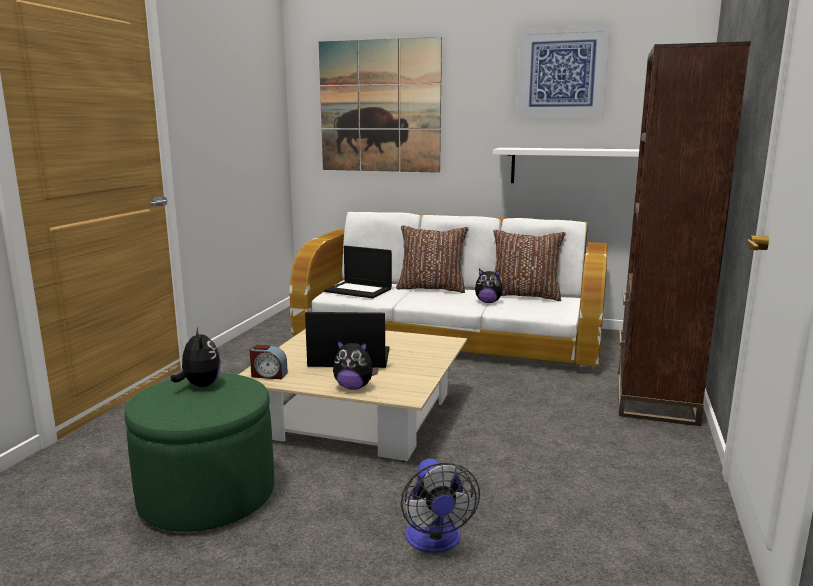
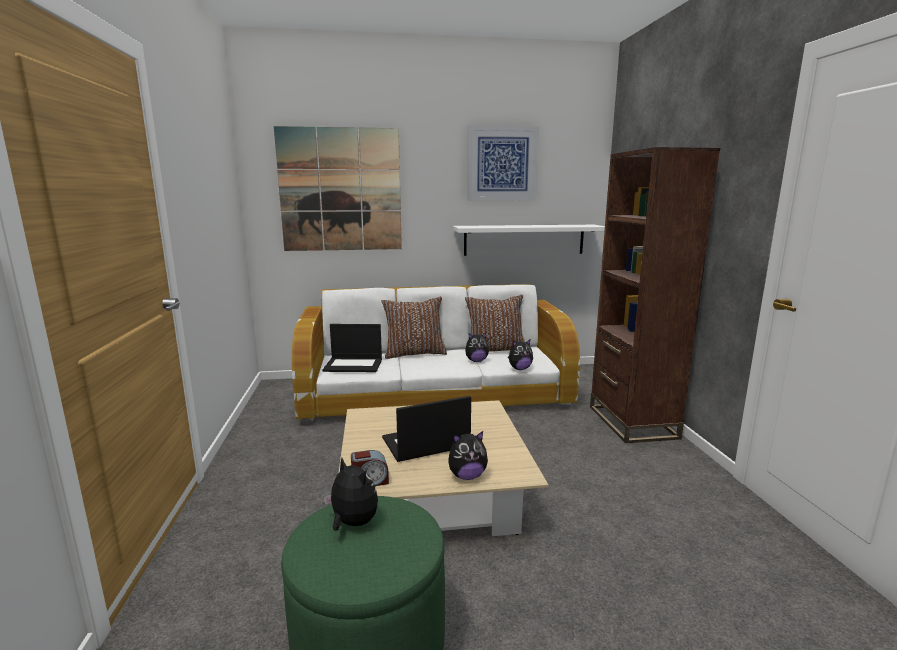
camera: 25 degrees left, 0 degrees up
fan [401,459,480,553] -> none
none -> plush toy [508,339,533,370]

